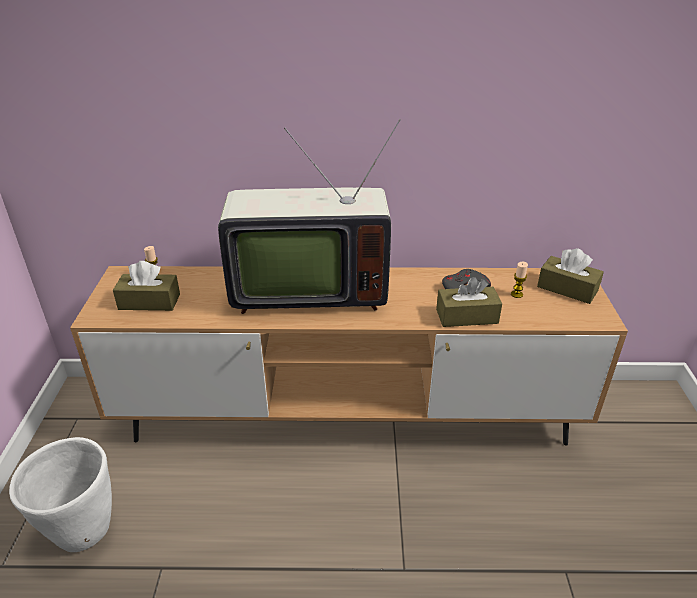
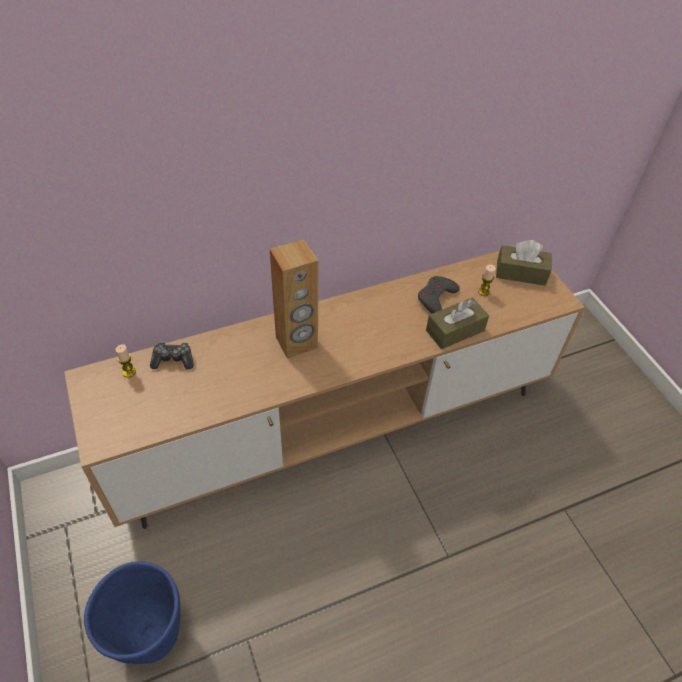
camera: 25 degrees left, 15 degrees up
white planter [9,437,112,552] -> blue planter [84,561,180,664]
brown tissue box [113,261,180,311] -> none
television [218,119,400,314] -> brown speaker [270,239,318,359]
none -> game controller [150,342,194,370]

